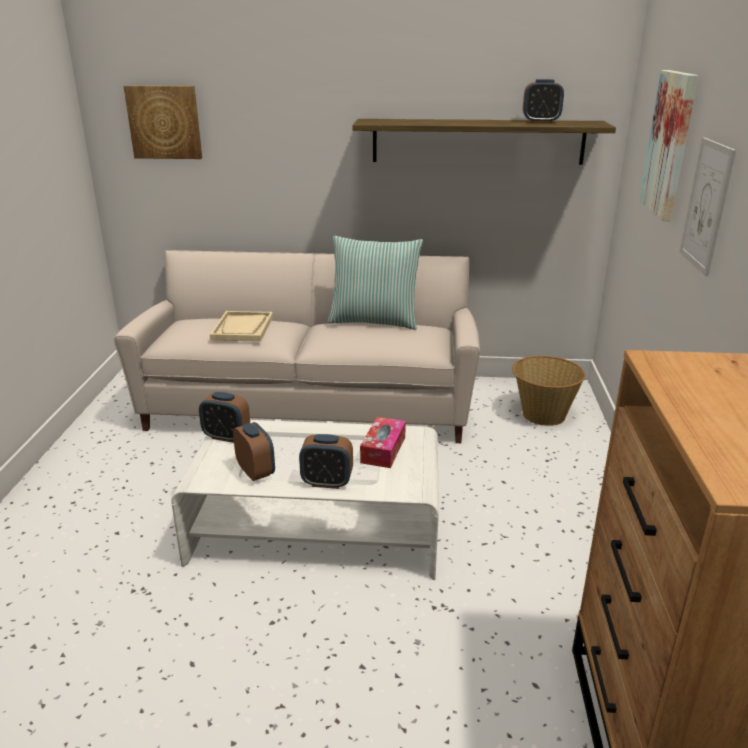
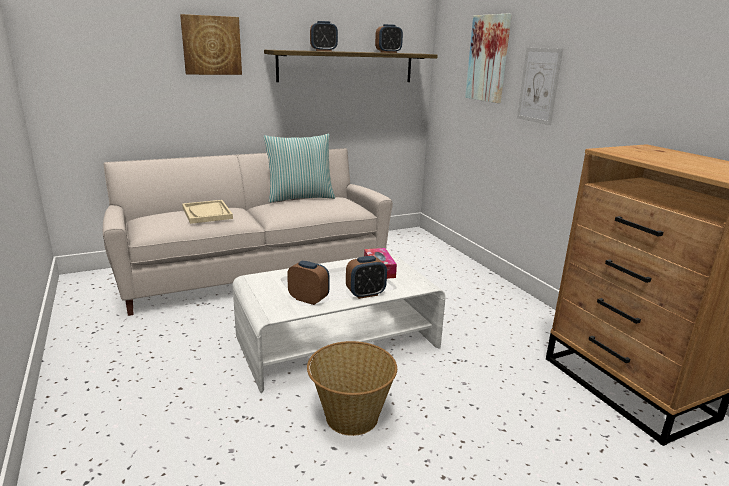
camera: 30 degrees left, 5 degrees down
picture [124,85,202,159] -> picture moved to [180,14,242,75]
alarm clock [199,392,250,443] -> alarm clock moved to [310,21,338,51]
basket [512,356,585,426] -> basket moved to [307,341,397,436]

